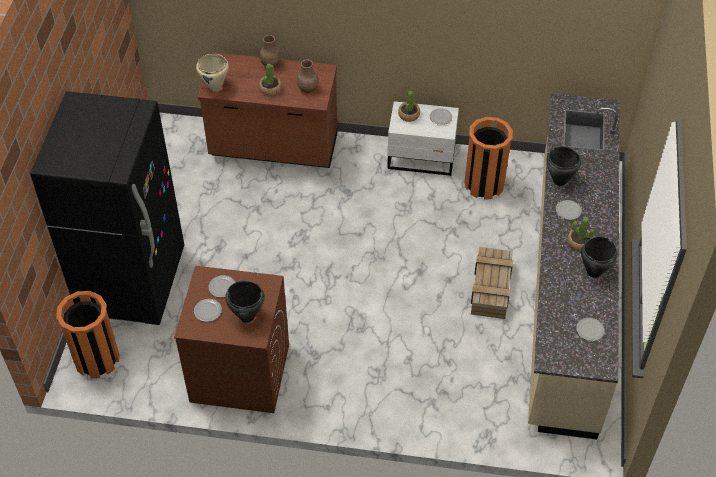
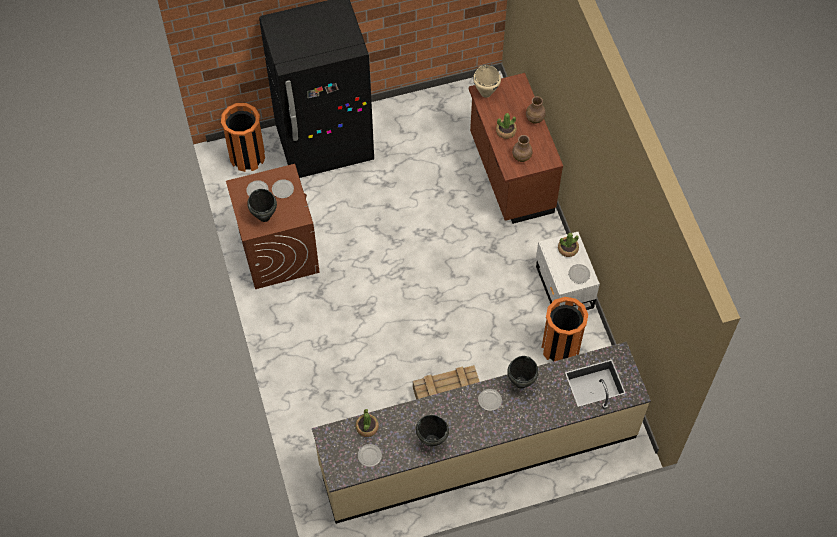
camera: 65 degrees right, 10 degrees up
potted plant [567,218,594,251] -> potted plant moved to [356,409,379,437]

